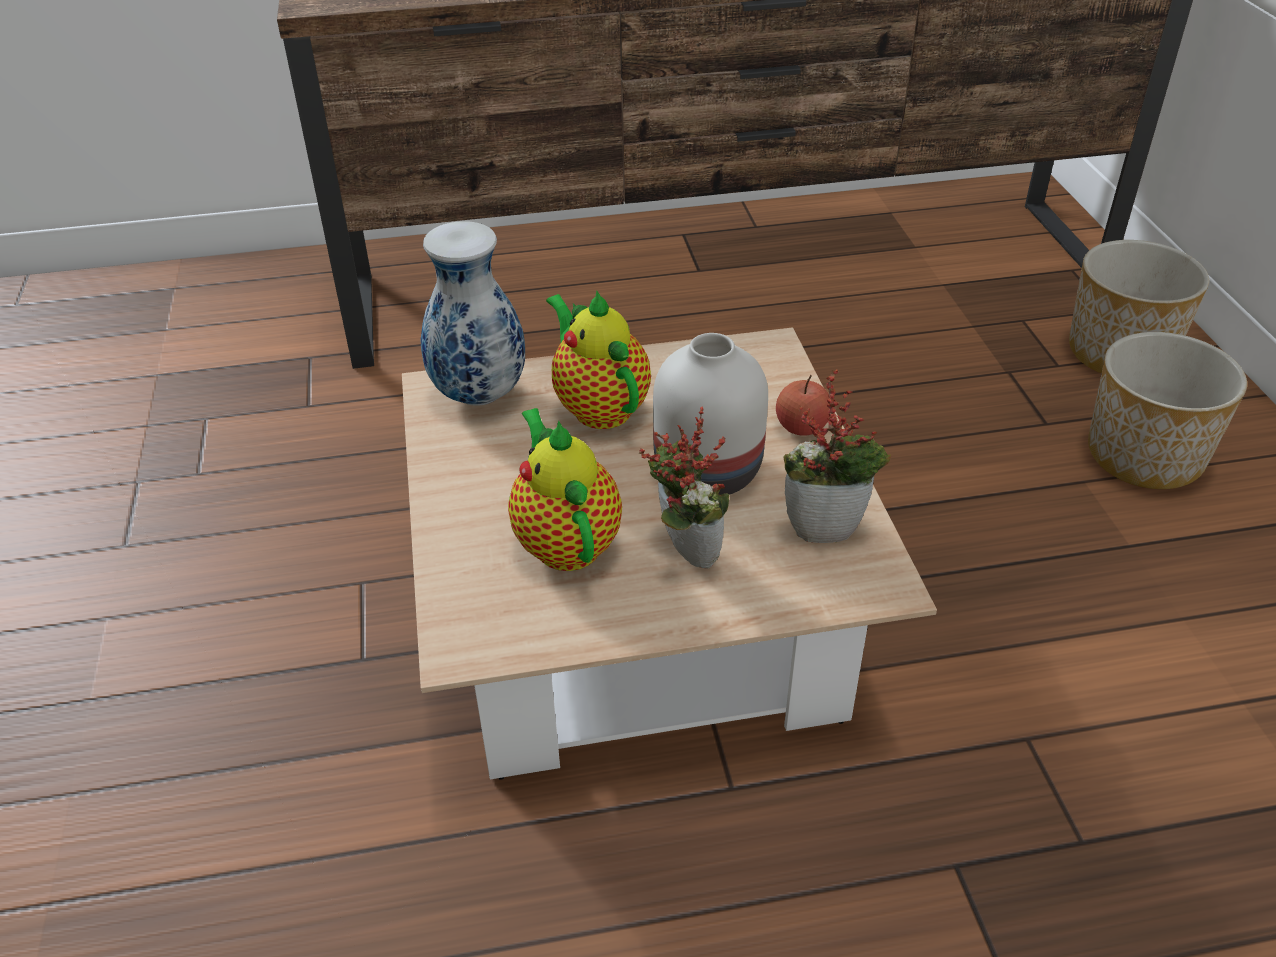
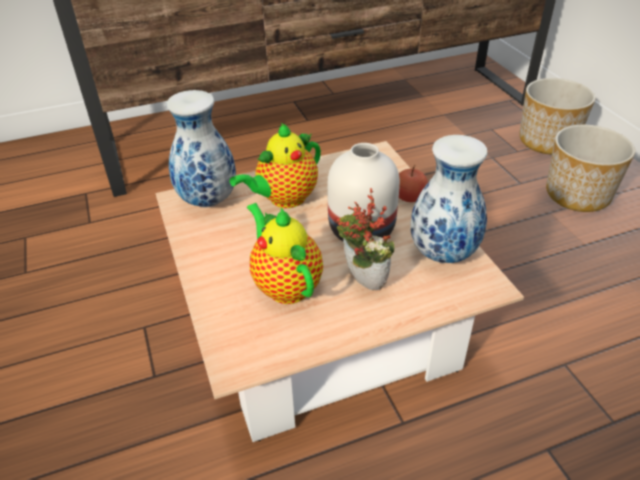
camera: 10 degrees left, 0 degrees up
teapot [546,290,651,429] -> teapot turned 90 degrees counterclockwise [229,123,321,208]
potted plant [783,369,891,543] -> vase [410,135,488,263]

